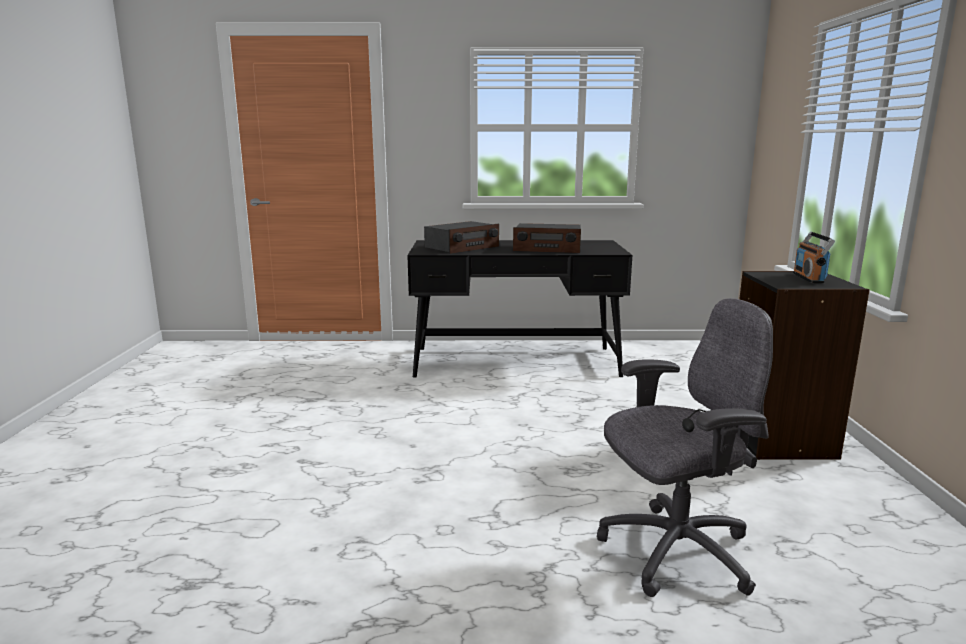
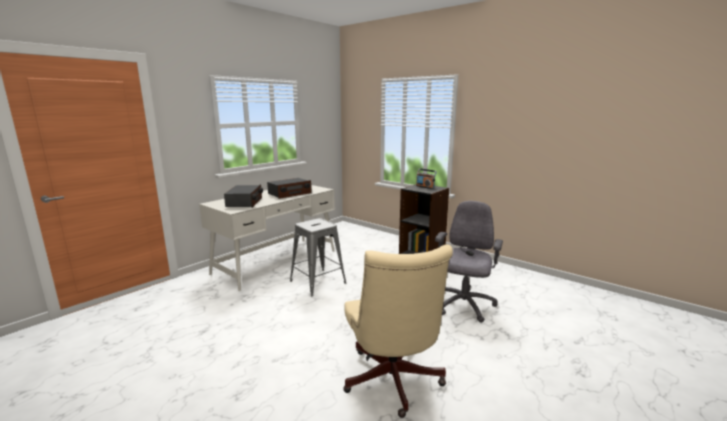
camera: 50 degrees left, 0 degrees up
black desk [407,240,632,378] -> white desk [199,185,335,291]
none -> grey stool [290,218,346,296]
none -> beige office chair [343,245,453,418]

